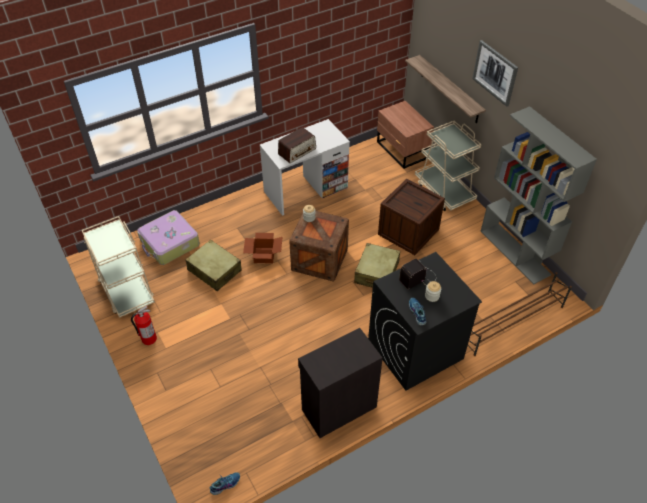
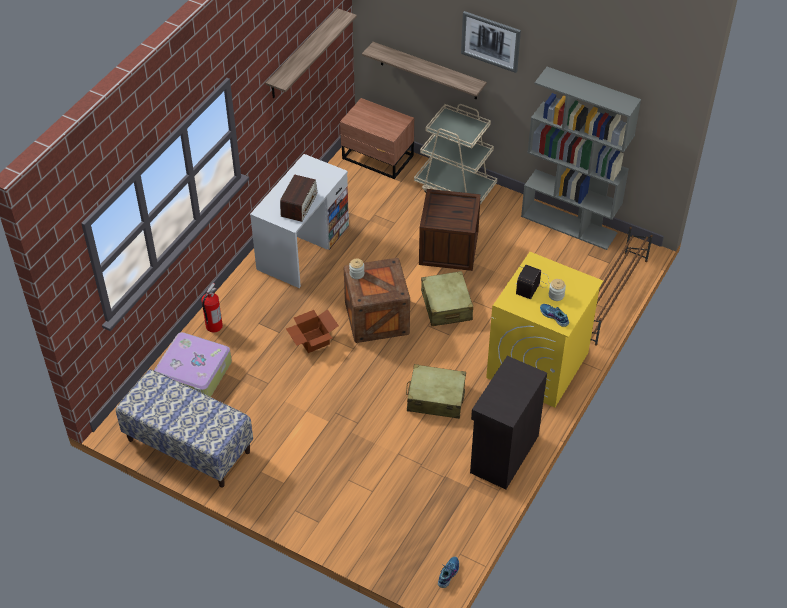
camera: 30 degrees left, 0 degrees up
beige cart [82,216,155,318] -> bench [116,369,253,488]
fire extinguisher [131,305,157,345] -> fire extinguisher moved to [202,283,223,332]
beige suitcase [185,240,242,291] -> beige suitcase moved to [406,364,466,419]
black washing machine [368,252,482,391] -> yellow washing machine [486,252,603,408]
none -> shelf [265,8,357,98]

